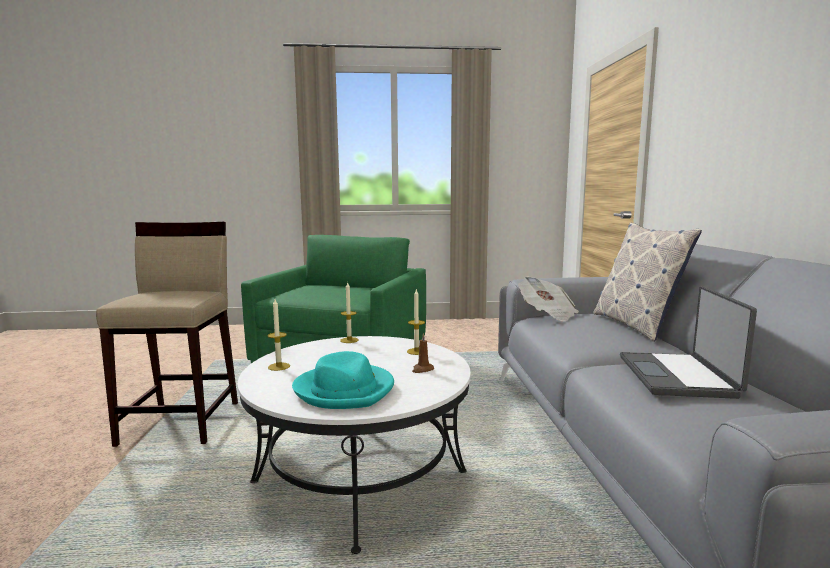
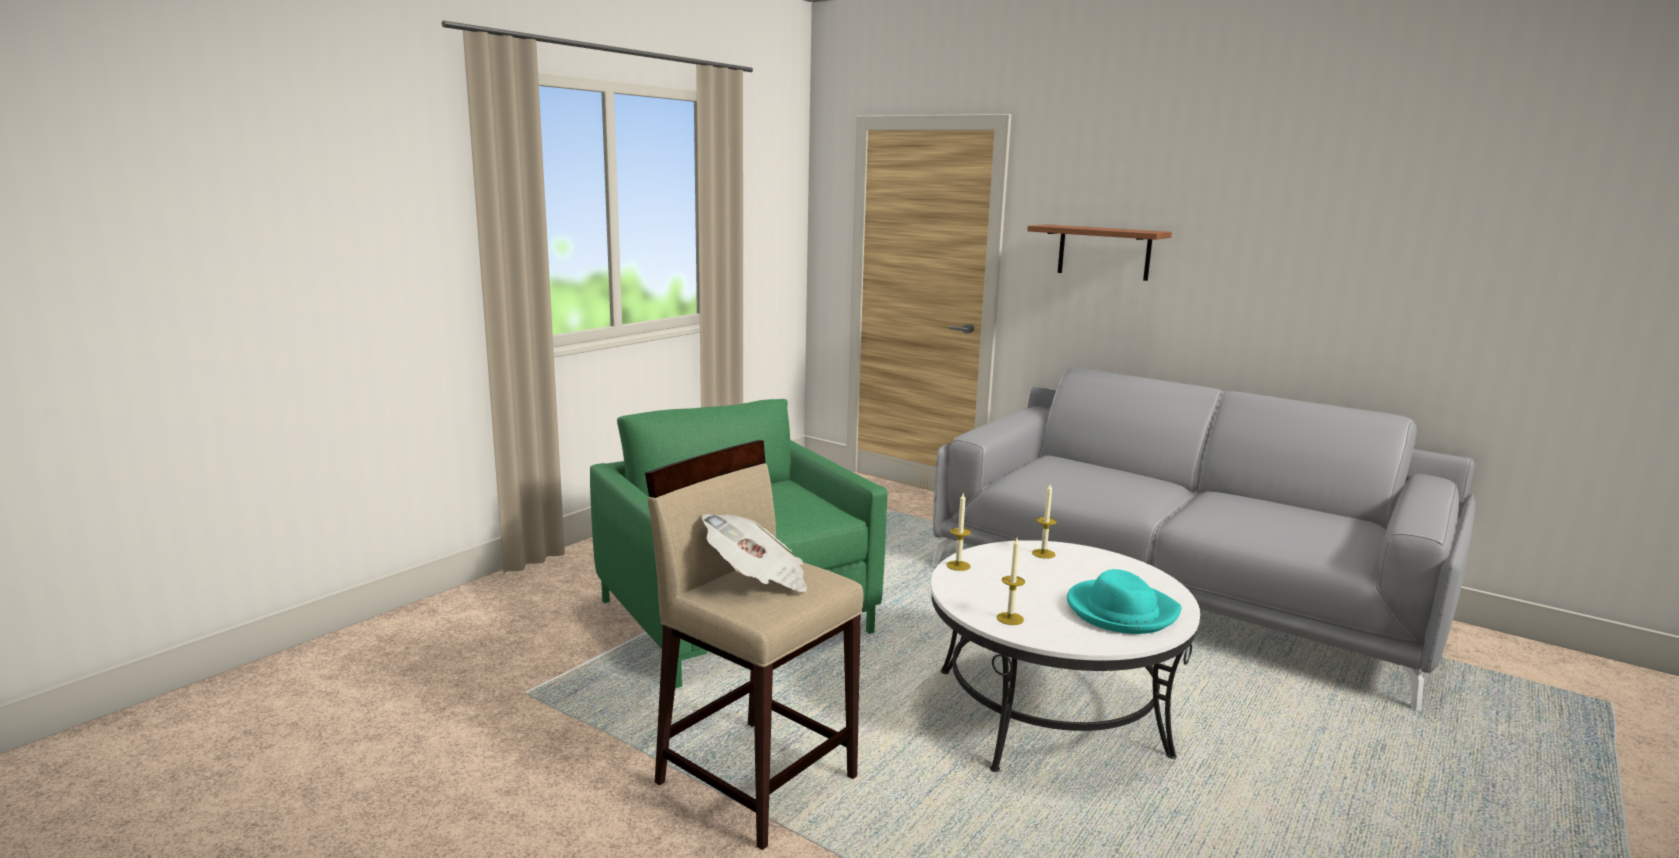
camera: 50 degrees left, 5 degrees up
brown candle [412,333,434,373] -> none
newspaper [518,276,579,322] -> newspaper moved to [702,514,807,592]
pillow [593,223,702,342] -> none
laptop [620,286,757,399] -> none
none -> shelf [1027,224,1172,281]

